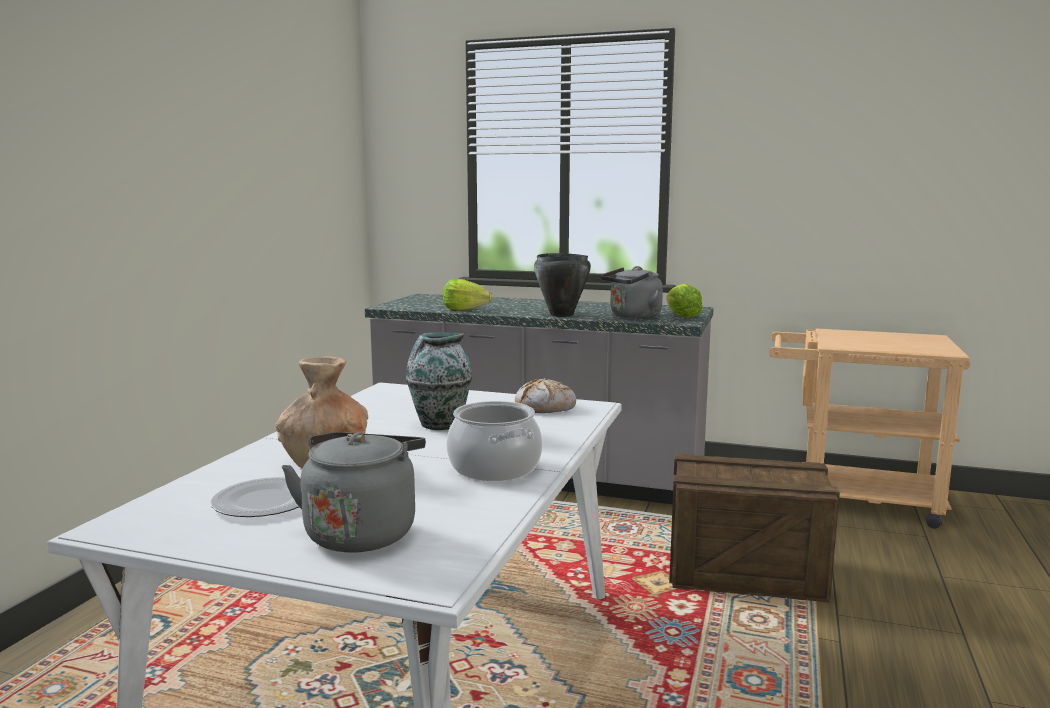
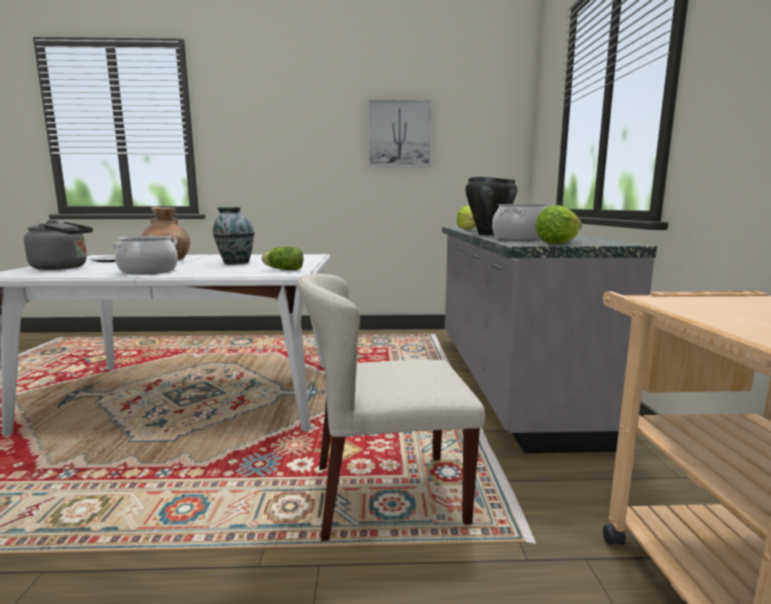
camera: 70 degrees right, 0 degrees up
bread [515,378,576,413] -> lettuce [262,247,303,270]
grey kettle [601,266,663,319] -> cooking pot [492,204,548,241]
crate [669,454,840,603] -> beige chair [298,273,485,541]
none -> picture [368,99,432,167]

